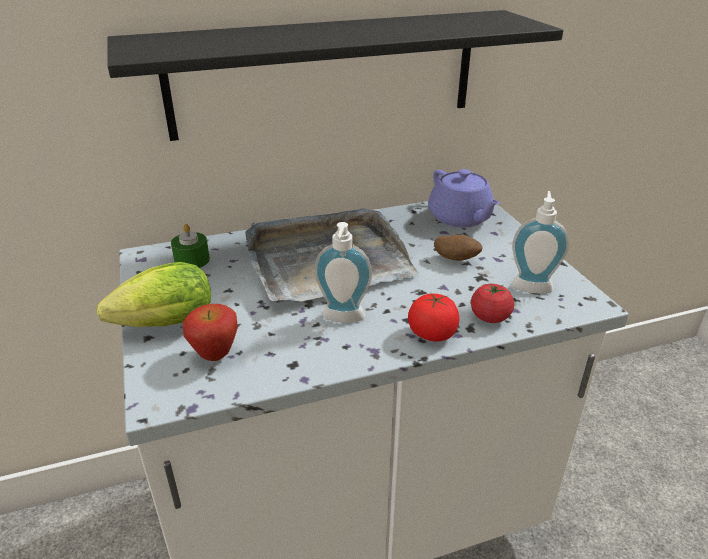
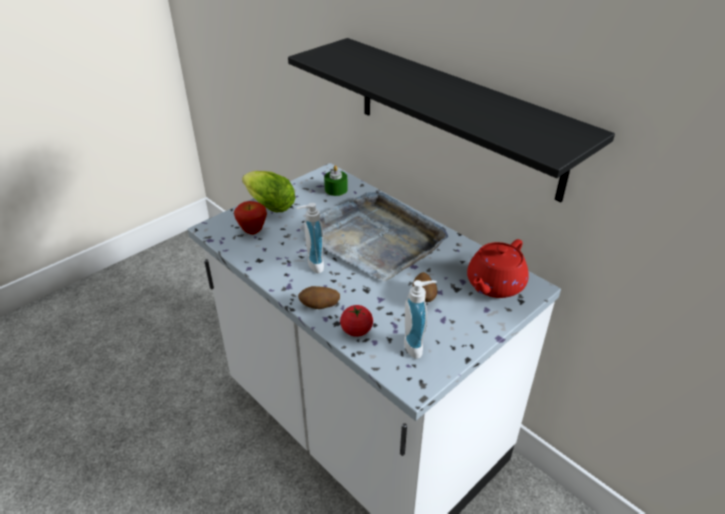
camera: 65 degrees right, 5 degrees up
tomato [408,292,460,342] -> potato [298,286,340,309]
purple teapot [428,169,500,228] -> red teapot [467,239,529,298]

